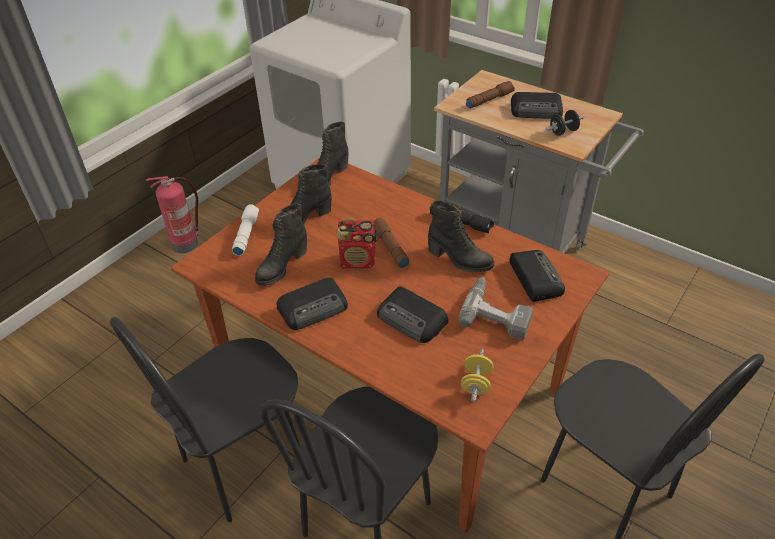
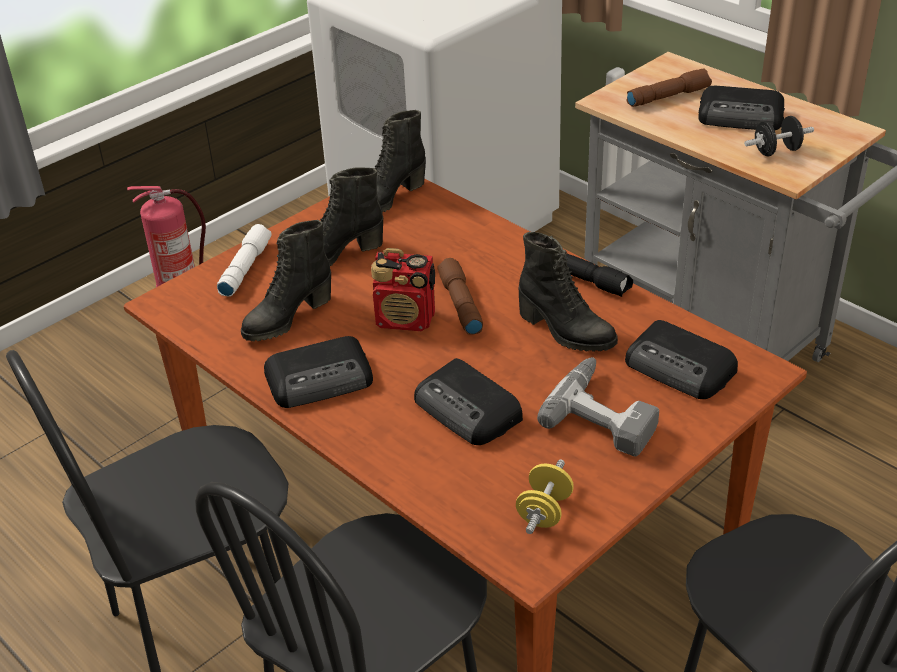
camera: 10 degrees right, 5 degrees down
radio [509,250,565,302] -> radio turned 135 degrees clockwise [625,320,738,399]

